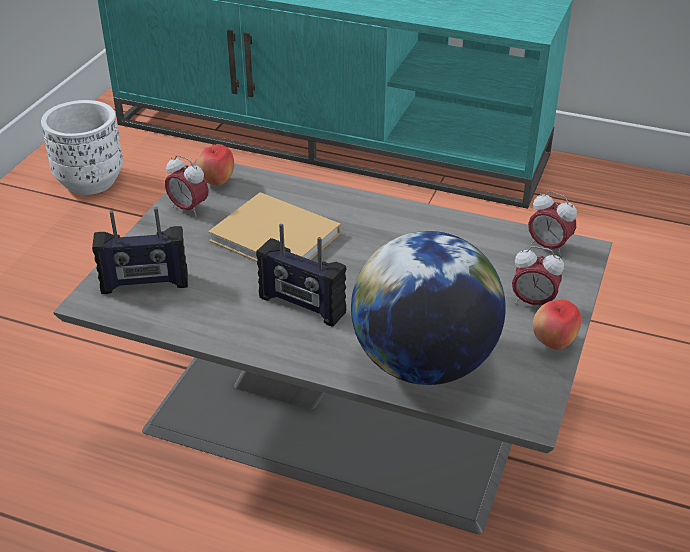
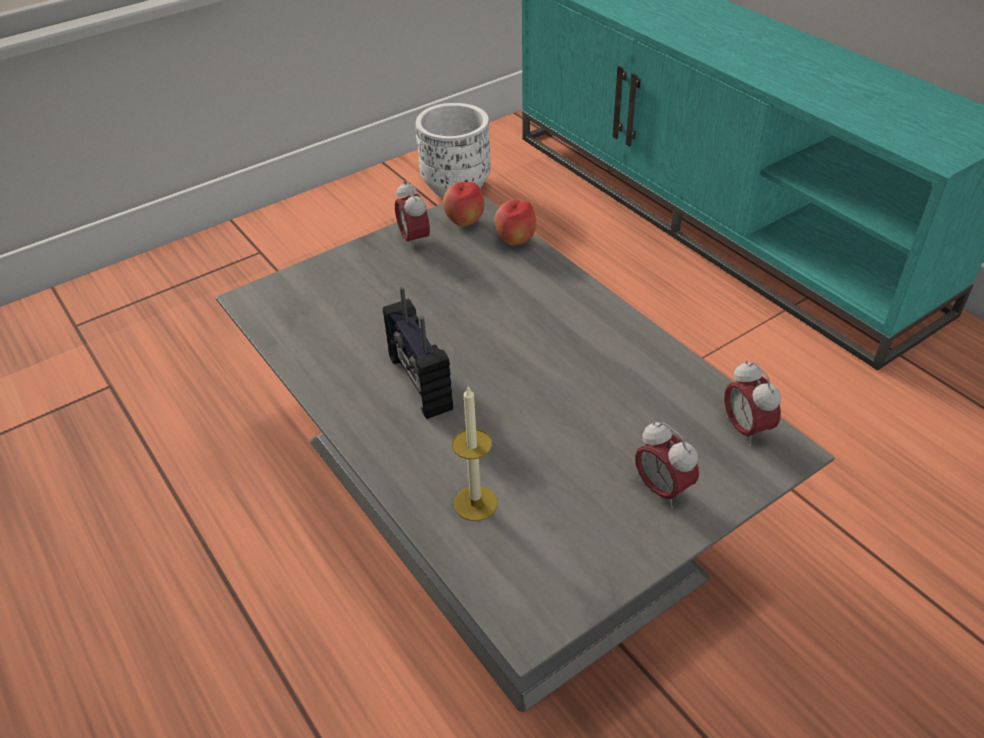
camera: 35 degrees right, 5 degrees up
radio [92,208,188,294] -> none
beige book [208,192,341,262] -> none
globe [351,231,506,385] -> candle [452,386,498,521]
apple [533,299,581,350] -> apple moved to [495,200,536,245]

